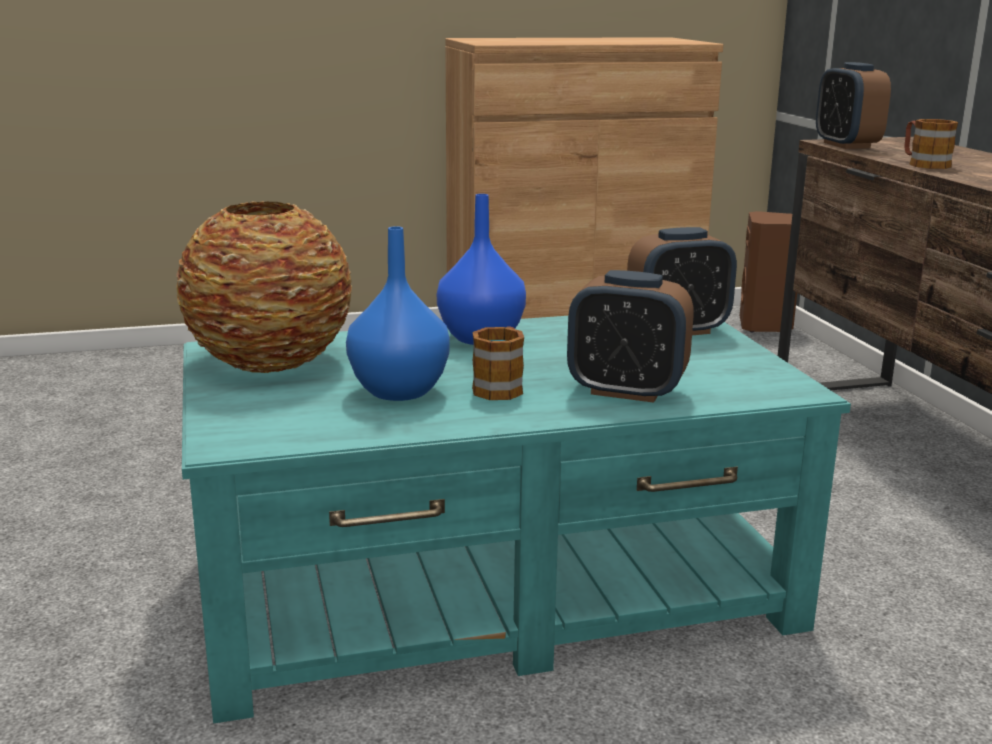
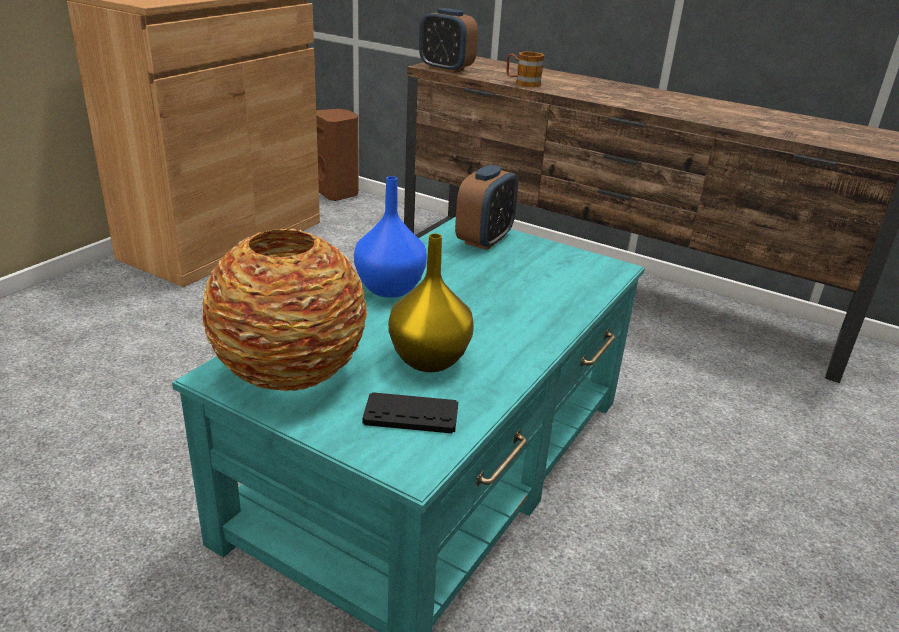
camera: 45 degrees left, 10 degrees up
blue vase [346,226,450,401] -> yellow vase [388,234,474,372]
mug [472,326,524,400] -> none
alarm clock [567,270,694,403] -> none
none -> black game controller [362,392,458,434]

